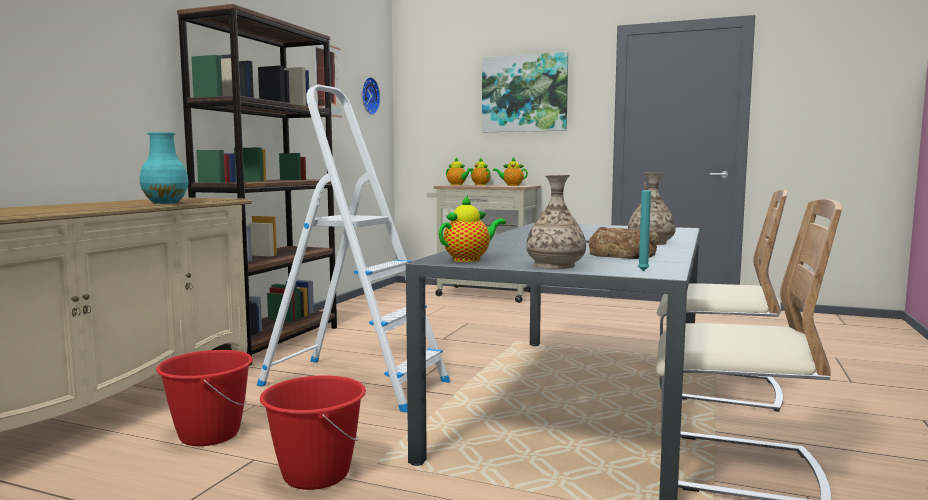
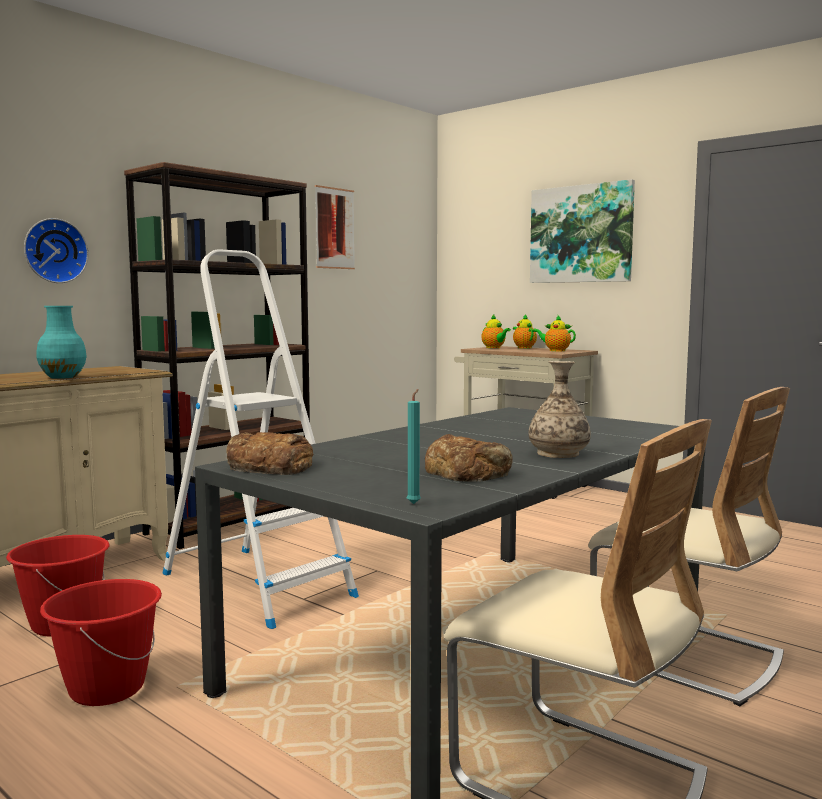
camera: 20 degrees right, 0 degrees up
wall clock [362,77,380,115] -> wall clock moved to [24,218,89,283]
teapot [439,195,506,262] -> bread [226,432,313,475]
vase [526,175,586,269] -> none

